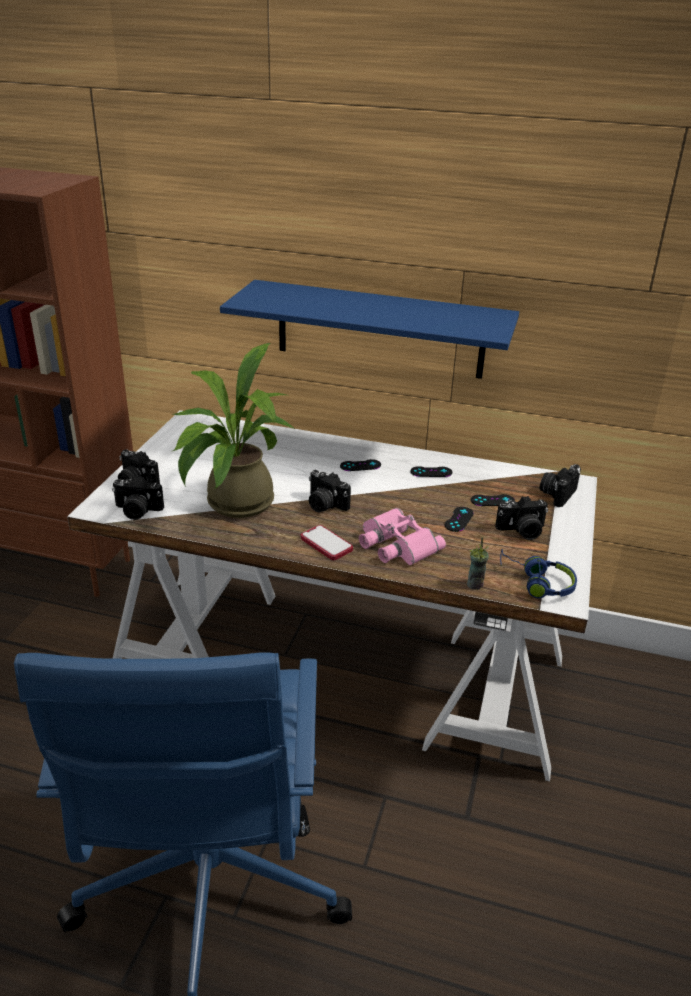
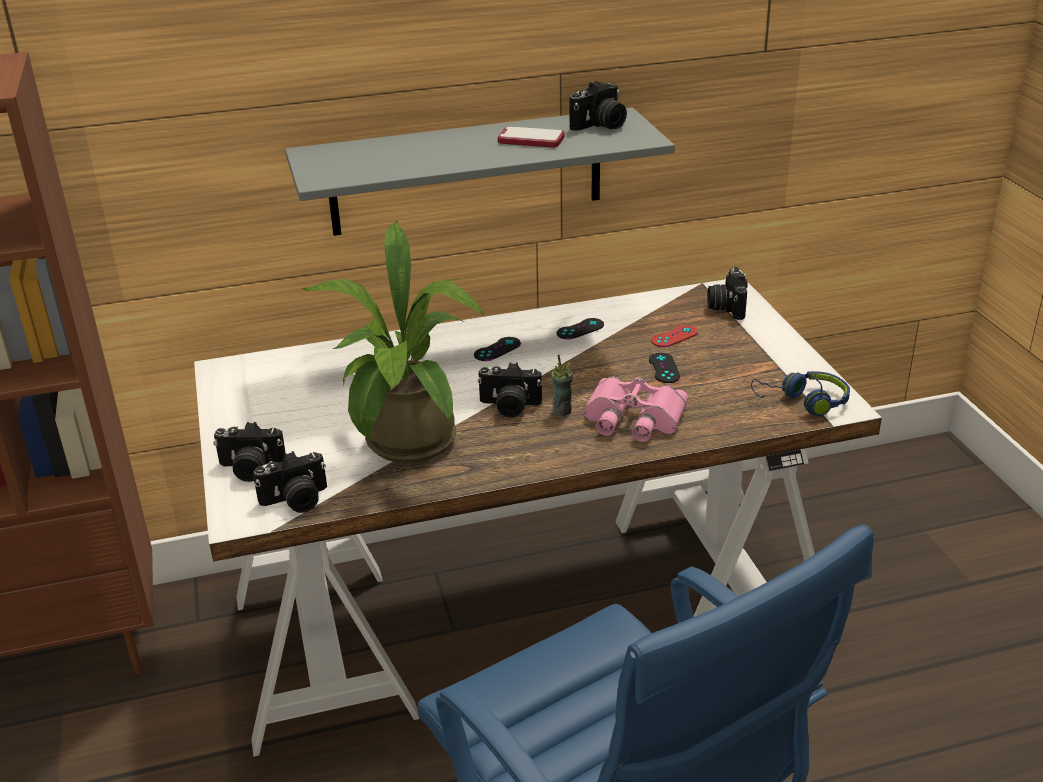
camera: 30 degrees left, 0 degrees up
blue shelf [220,280,519,379] -> grey shelf [285,107,675,236]
phone [301,525,353,560] -> phone moved to [498,127,565,147]
cup [467,537,489,590] -> cup moved to [552,355,573,416]
black game controller [471,494,515,506] -> red game controller [651,325,698,347]
camera [495,496,548,540] -> camera moved to [569,81,627,131]

